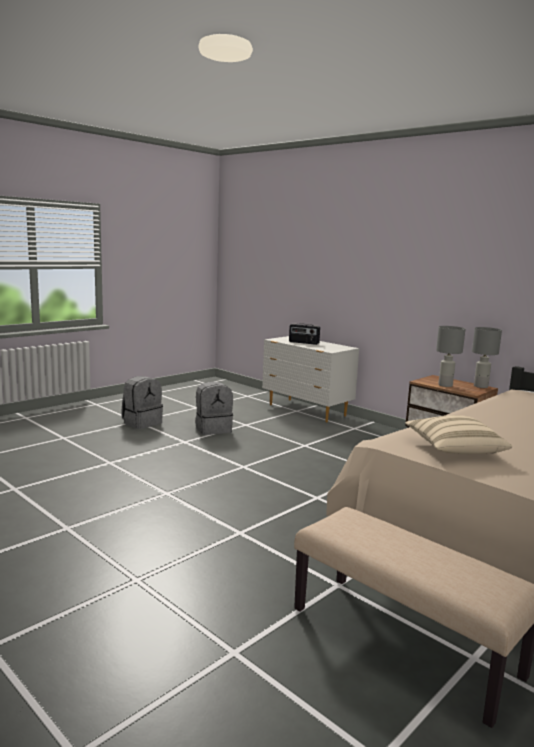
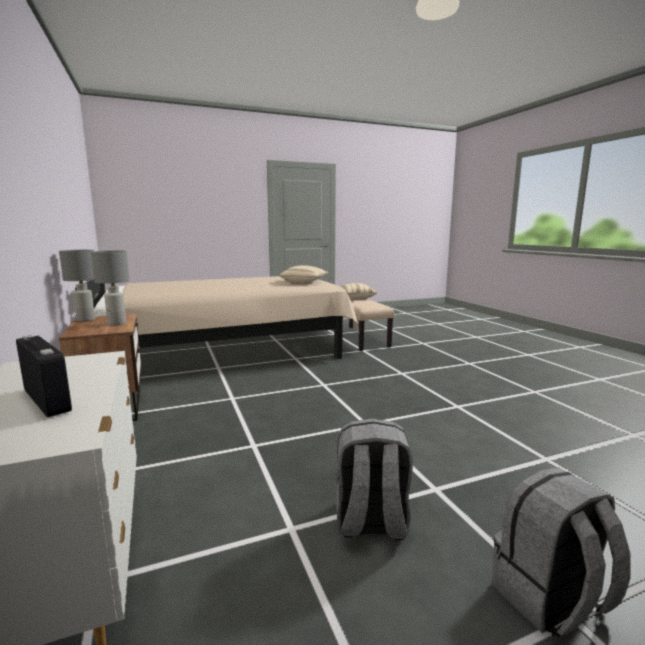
camera: 155 degrees left, 0 degrees up
none -> beige pillow [340,283,377,299]

